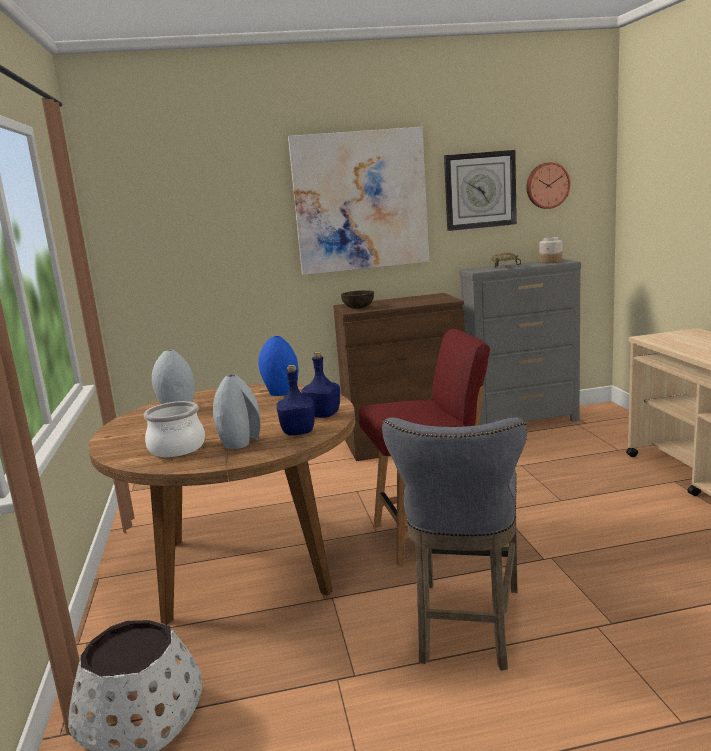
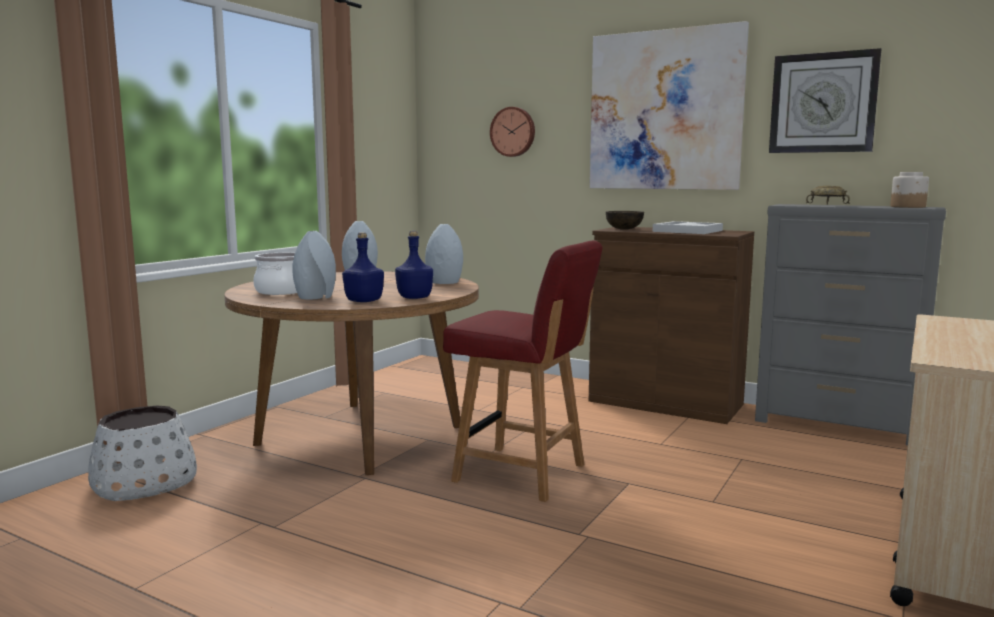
camera: 40 degrees right, 5 degrees down
blue vase [258,336,298,396] -> grey vase [425,224,463,284]
grey stool [382,417,527,670] -> none
wall clock [526,162,571,209] -> wall clock moved to [490,107,535,157]
none -> white tray [653,221,723,234]

